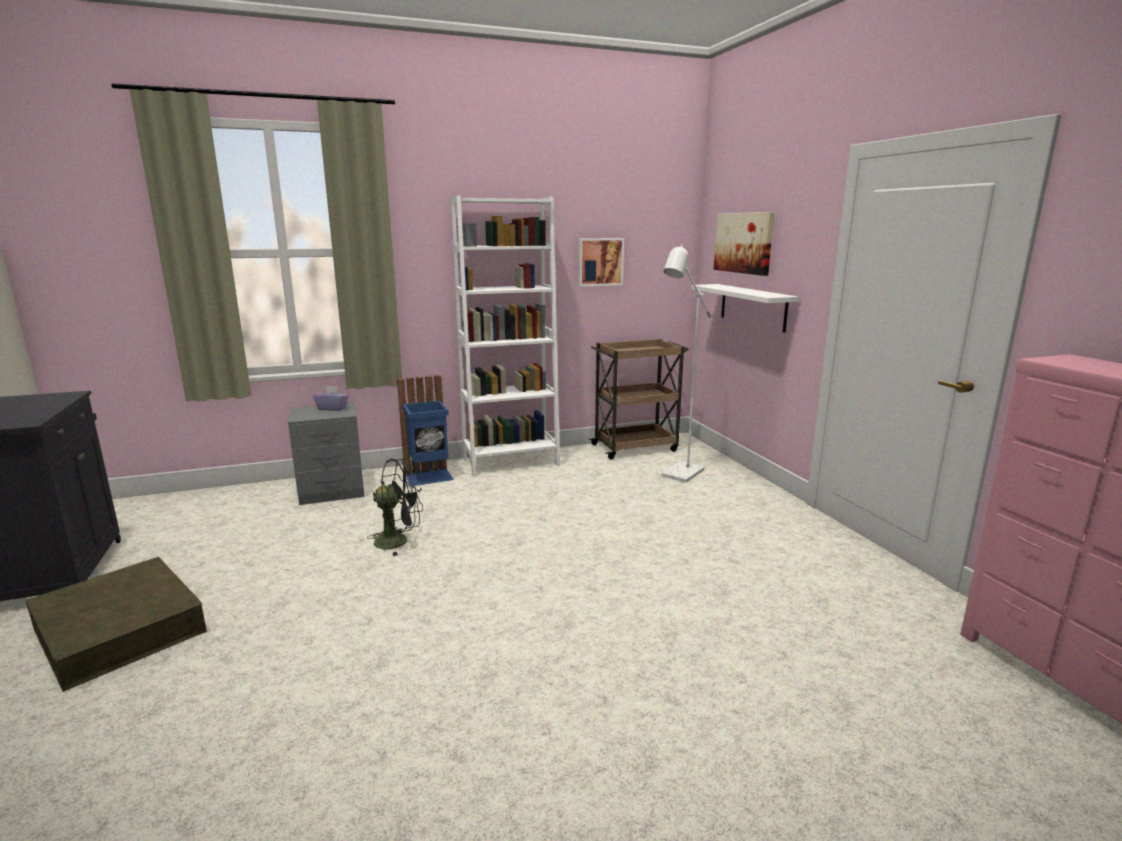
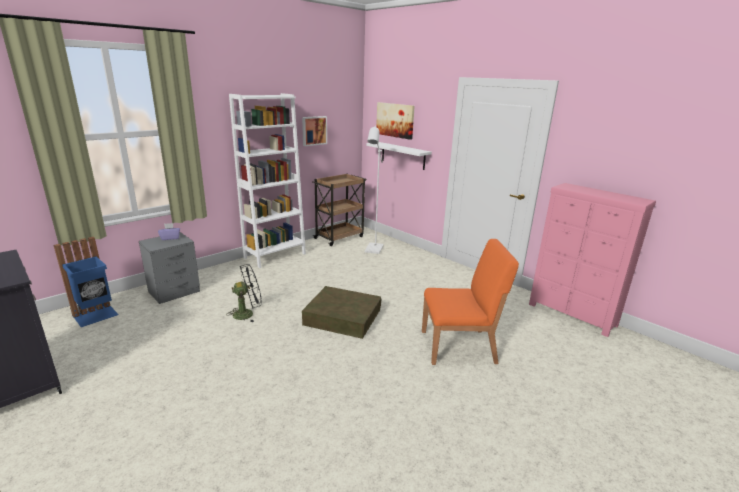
camera: 25 degrees left, 5 degrees up
brown storage box [26,557,207,692] -> brown storage box moved to [302,286,381,339]
blue trash can [397,375,454,486] -> blue trash can moved to [53,237,119,327]
none -> orange chair [422,239,519,365]

